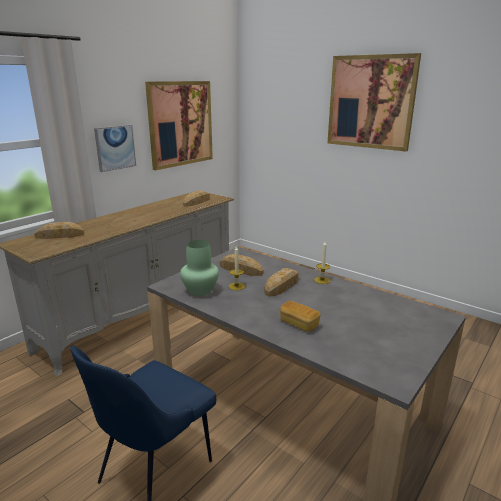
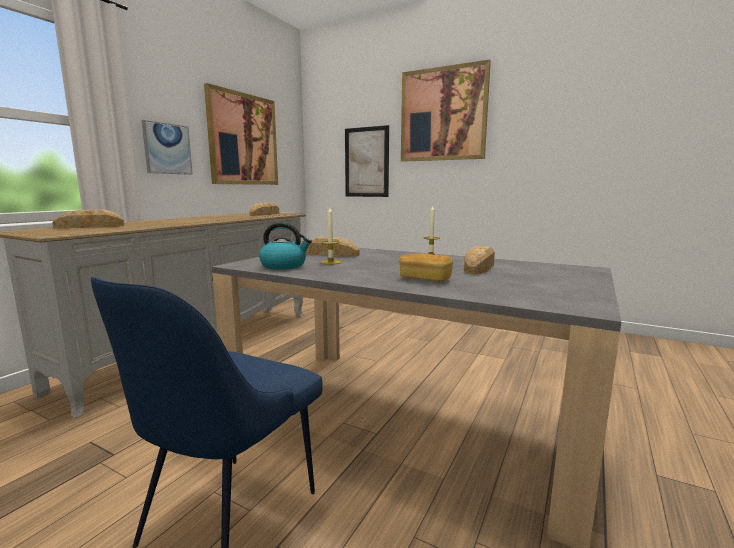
camera: 10 degrees left, 10 degrees down
green vase [180,240,219,296] -> kettle [259,222,312,270]
bread [265,268,299,296] -> bread moved to [464,246,495,274]
none -> picture [345,125,389,197]

